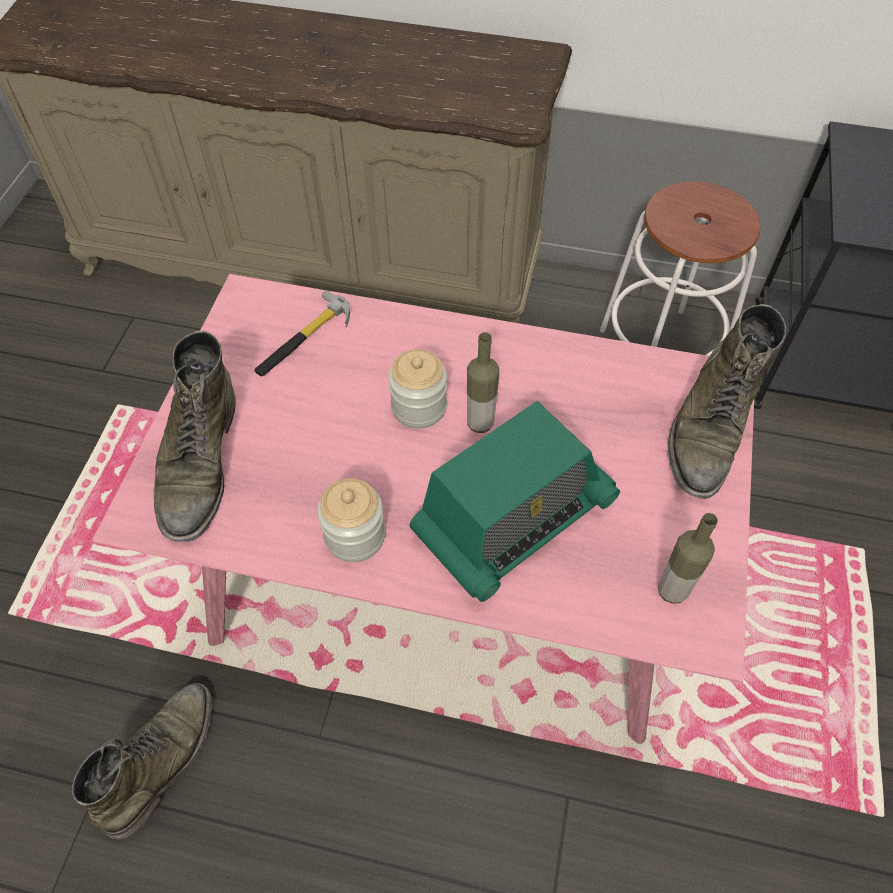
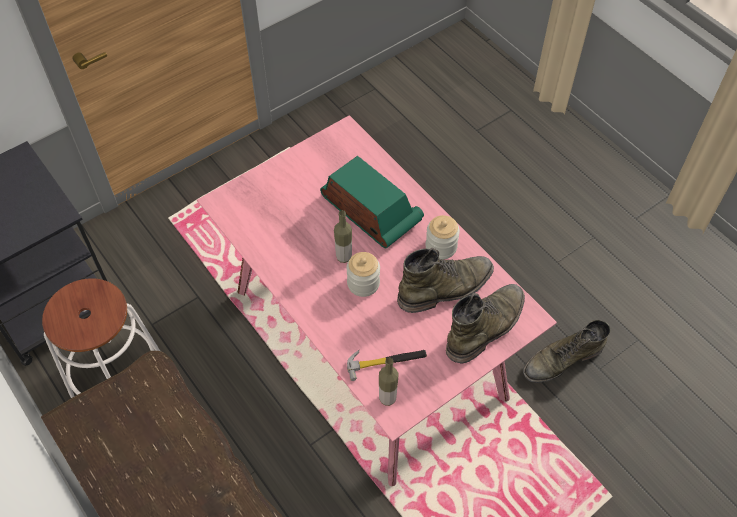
camera: 140 degrees left, 0 degrees up
radio [410,401,620,602] -> radio turned 45 degrees clockwise [320,156,424,248]
bottle [658,513,718,604] -> bottle moved to [379,358,399,406]
green boot [667,304,786,499] -> green boot moved to [397,248,494,313]

